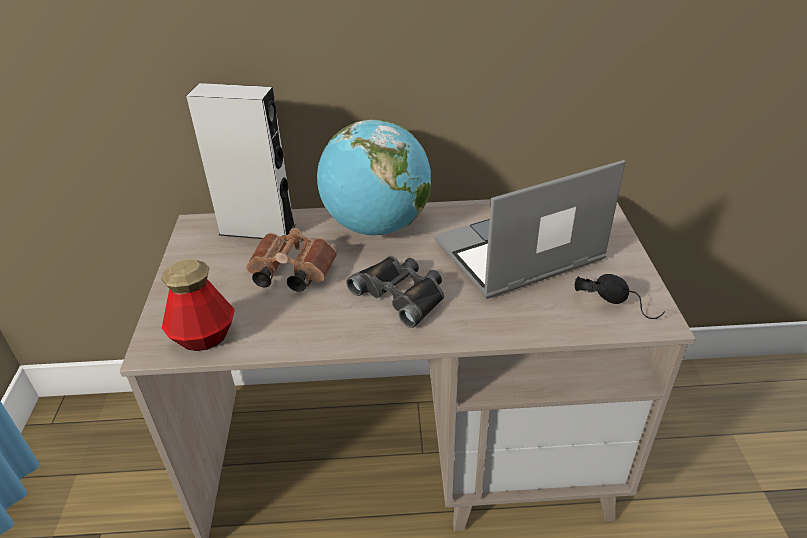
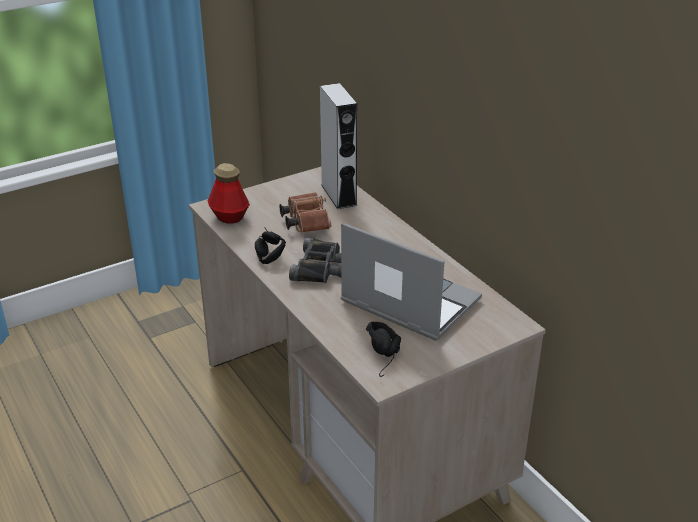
camera: 60 degrees right, 5 degrees down
globe [317,119,431,235] -> none
none -> black headphones [255,227,286,264]

